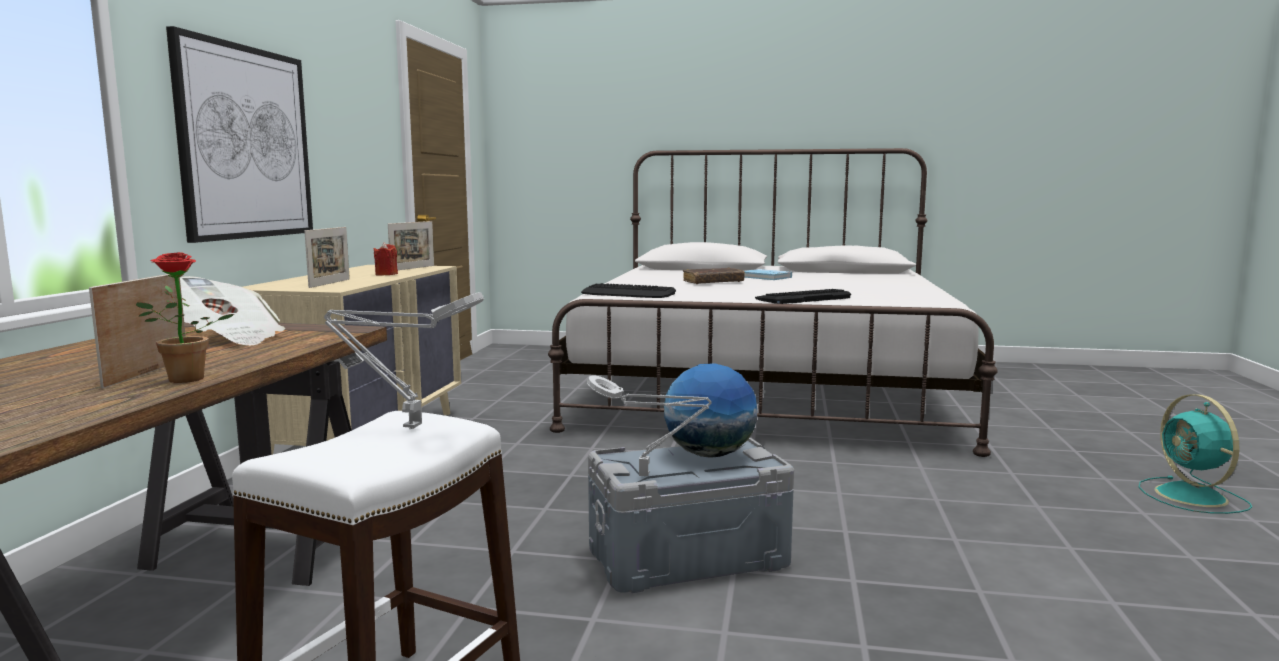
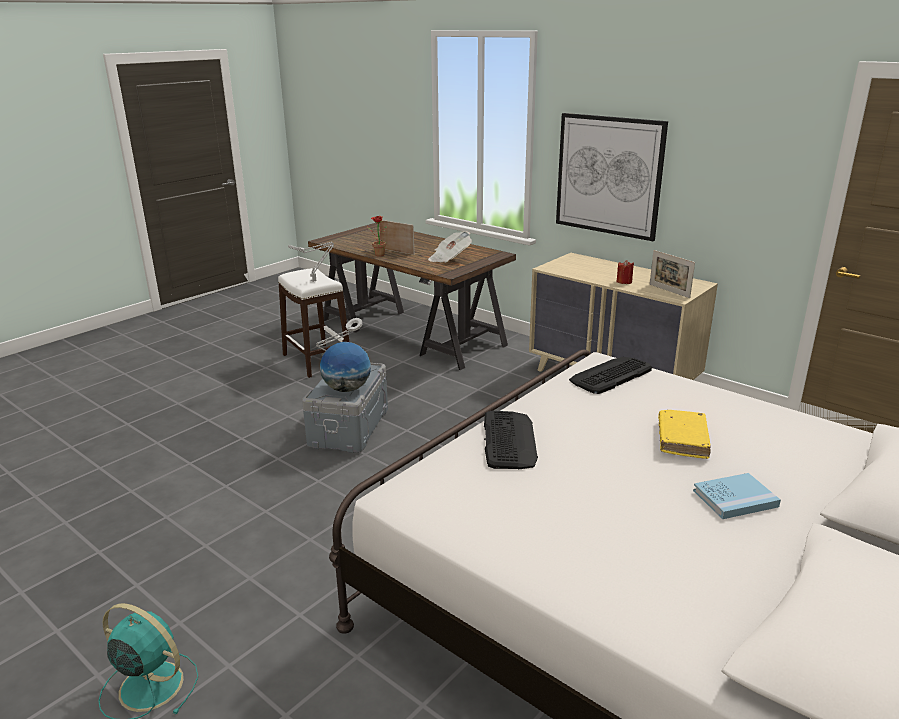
camera: 120 degrees right, 15 degrees up
picture frame [304,227,350,288] -> none
brown book [683,268,745,284] -> yellow book [658,410,711,459]

